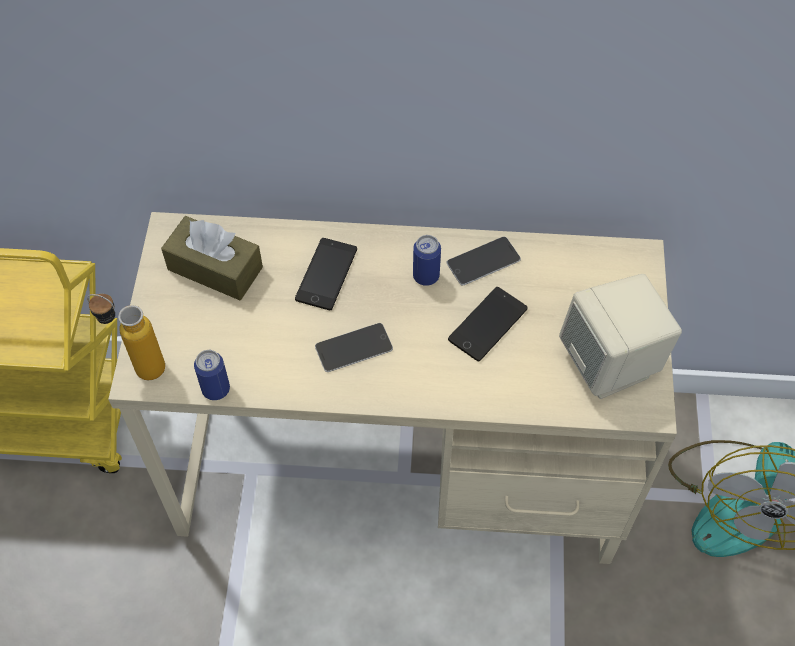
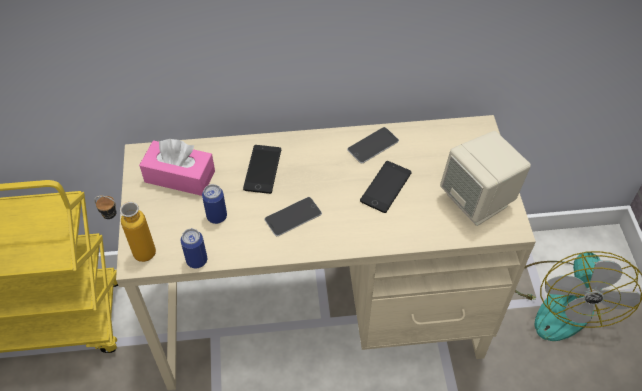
camera: 10 degrees left, 5 degrees down
brown tissue box [161,216,263,300] -> pink tissue box [139,139,215,196]
can [413,235,441,286] -> can moved to [202,184,227,224]

